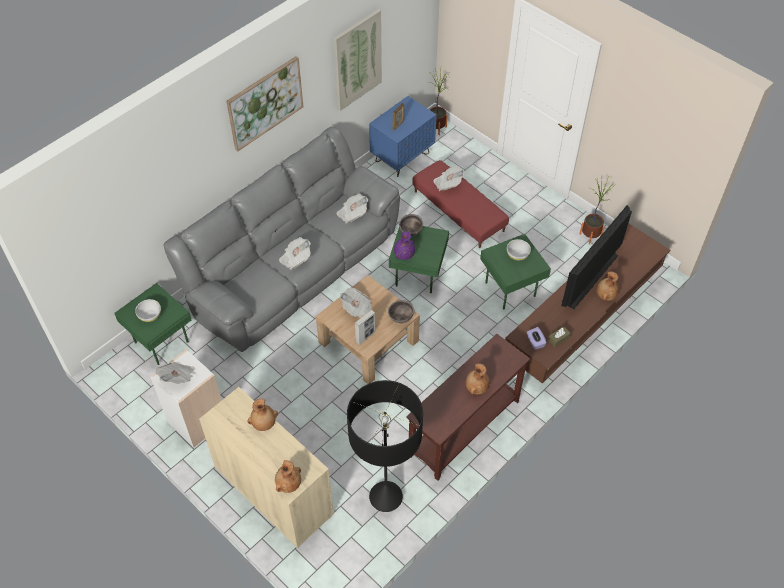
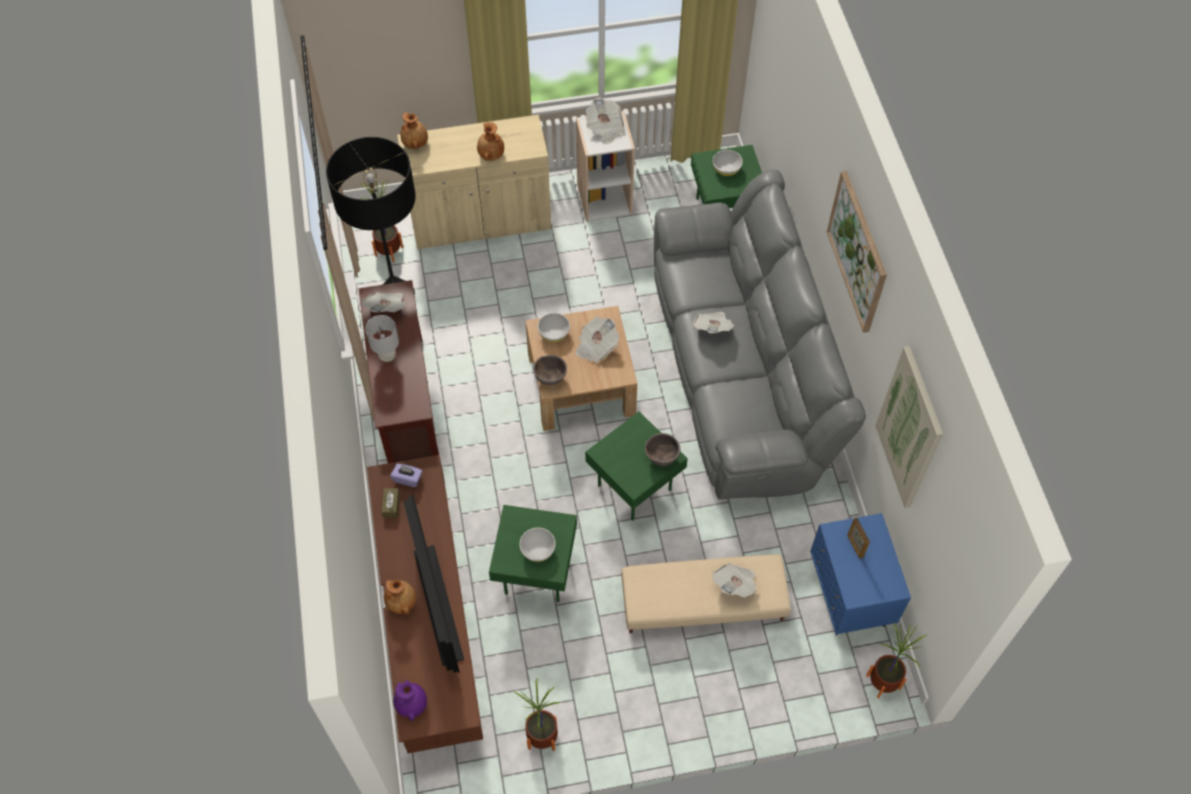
camera: 125 degrees right, 5 degrees up
newspaper [337,194,368,224] -> newspaper moved to [361,292,406,312]
picture frame [355,310,375,345] -> white bowl [538,313,570,342]
purple vase [394,231,415,260] -> purple vase moved to [393,680,427,721]
red ottoman [412,160,509,248] -> beige ottoman [622,555,791,633]
brown vase [465,363,489,395] -> grey table lamp [365,315,399,362]
none -> potted plant [361,174,403,263]

